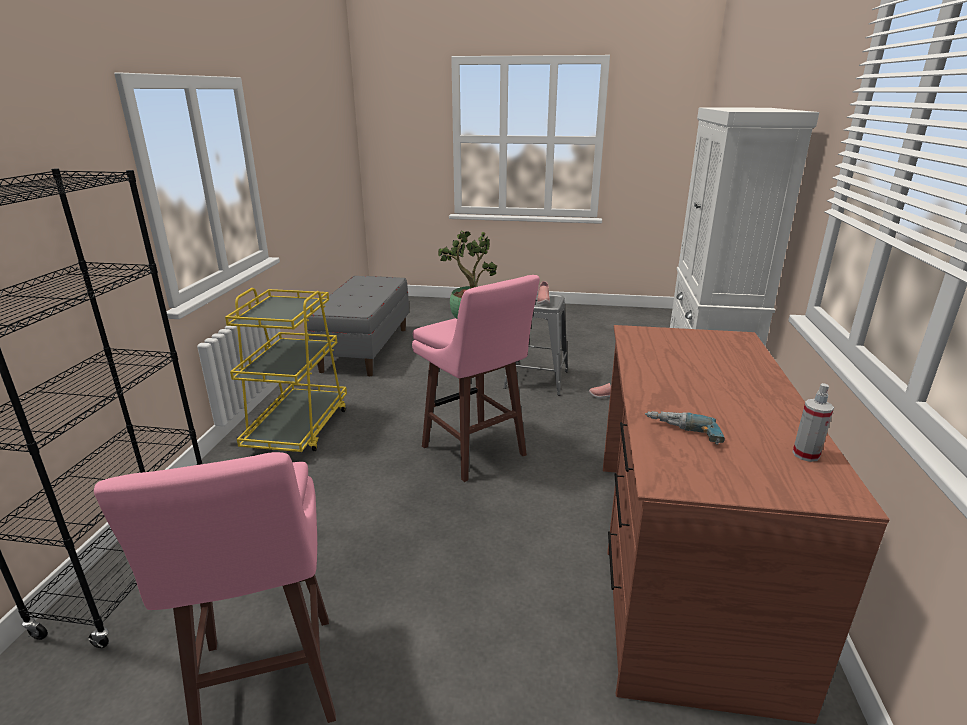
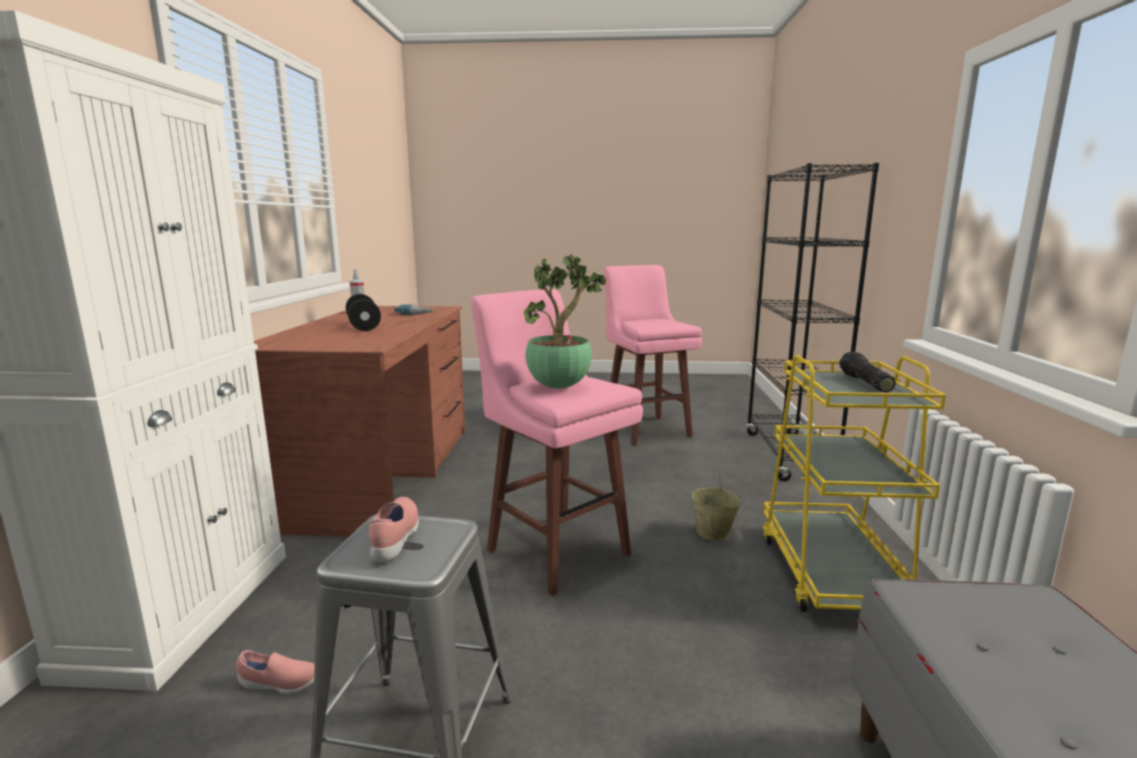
camera: 175 degrees right, 10 degrees down
none -> black dumbbell [346,294,381,331]
none -> beige bucket [691,472,741,541]
none -> flashlight [839,352,896,392]

